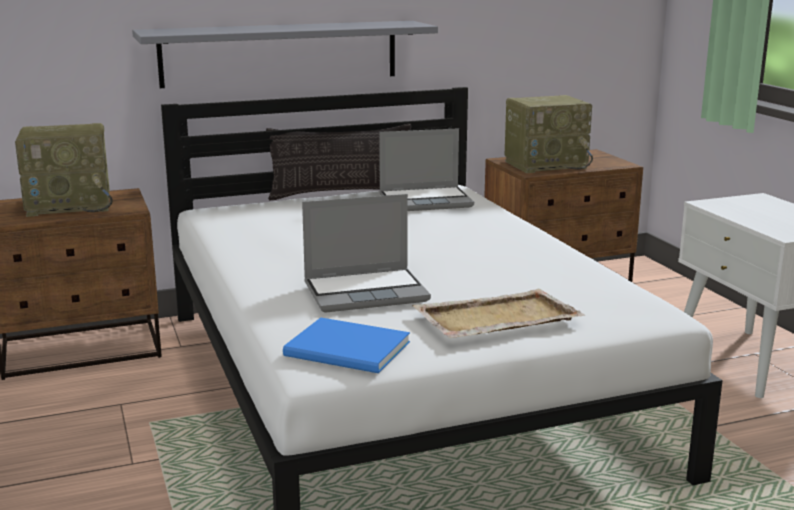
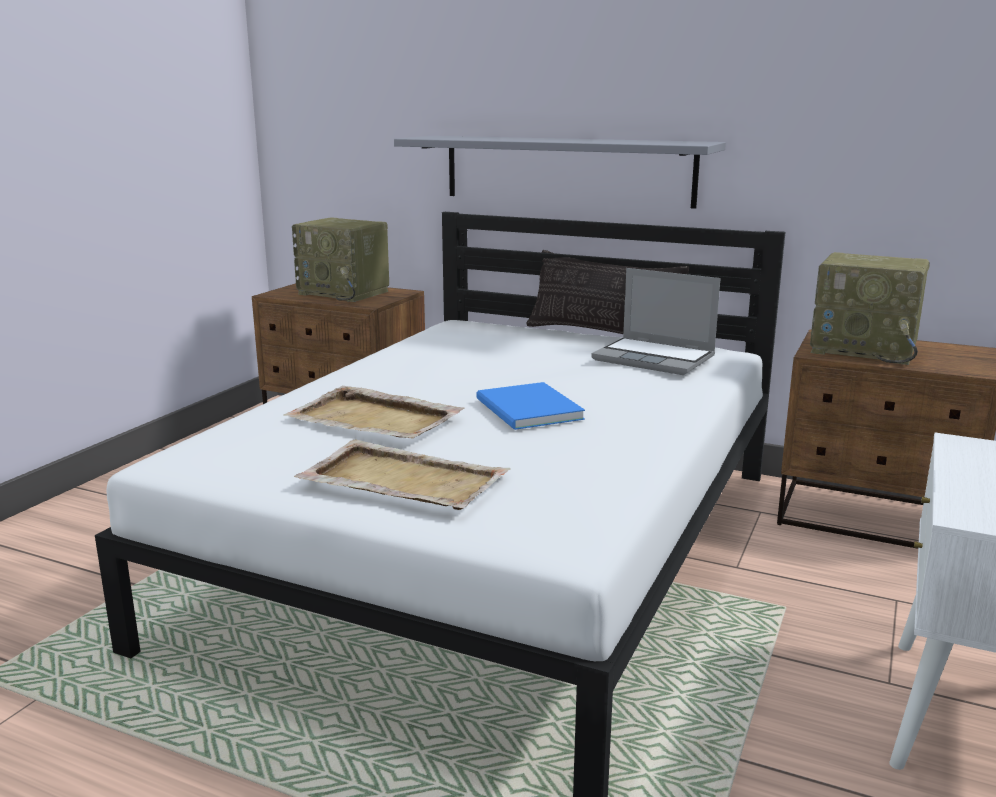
camera: 45 degrees right, 0 degrees up
blue book [283,318,410,373] -> blue book moved to [476,382,585,430]
laptop [302,194,431,313] -> beige tray [283,386,465,438]

